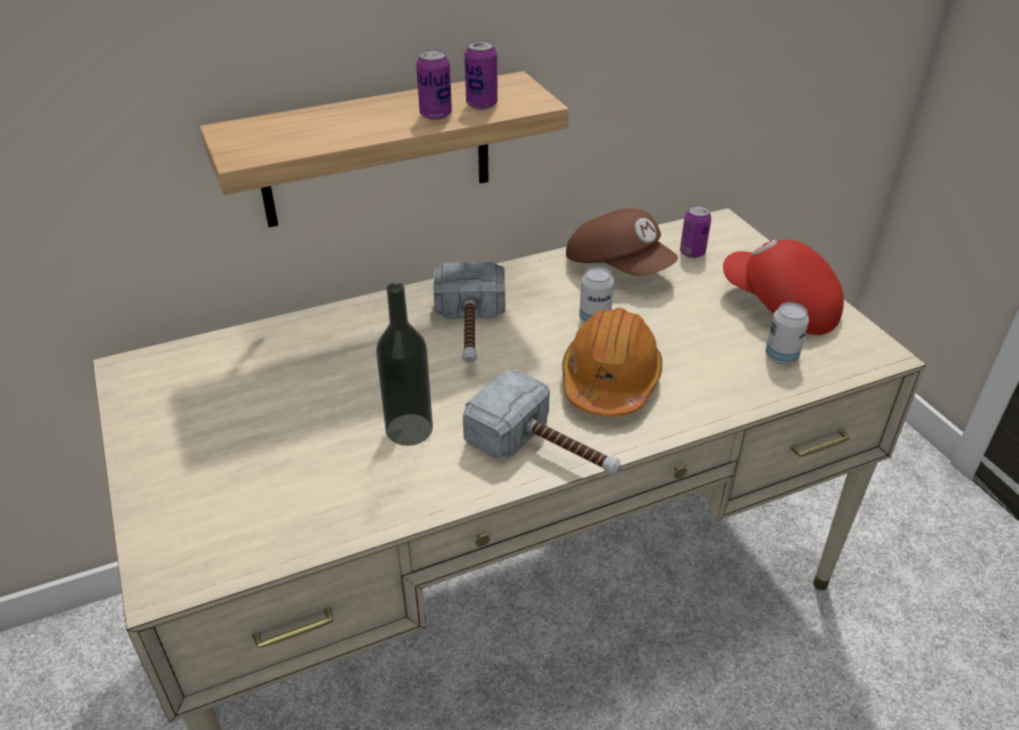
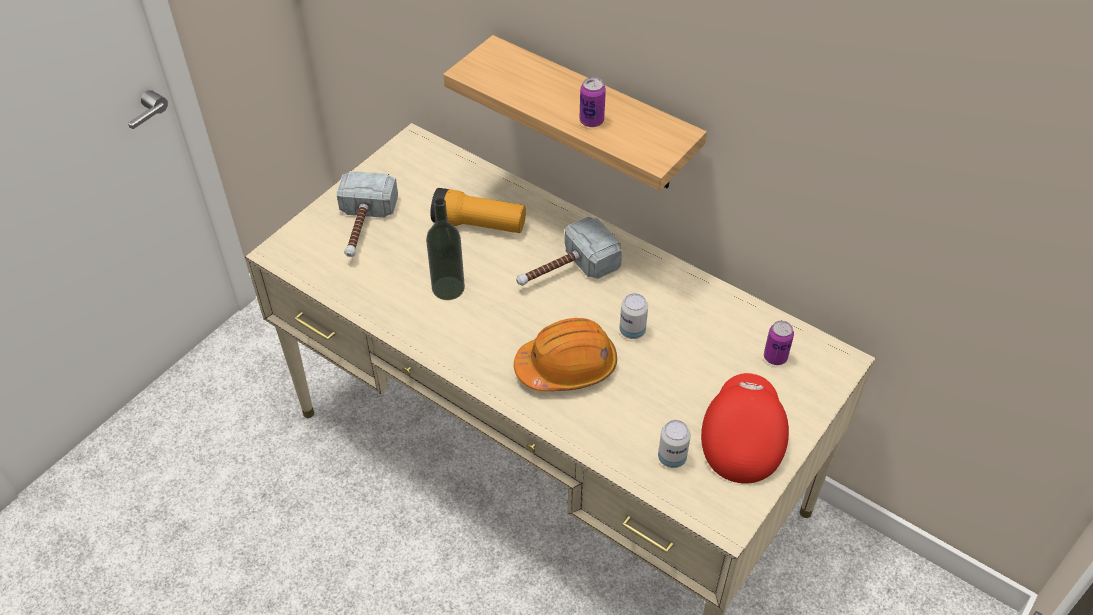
camera: 60 degrees right, 10 degrees up
hammer [463,370,621,475] -> hammer moved to [337,171,398,257]
can [465,40,498,109] -> none
brown cap [566,208,678,276] -> none
none -> flashlight [431,188,526,233]

